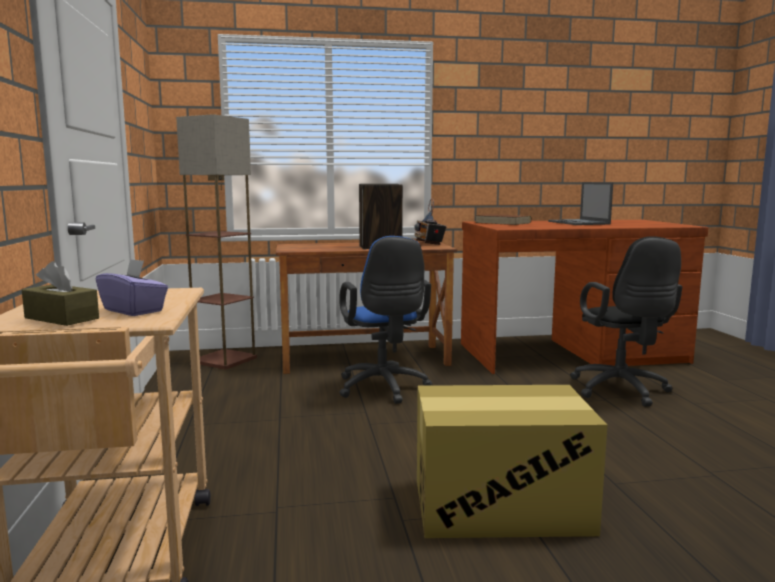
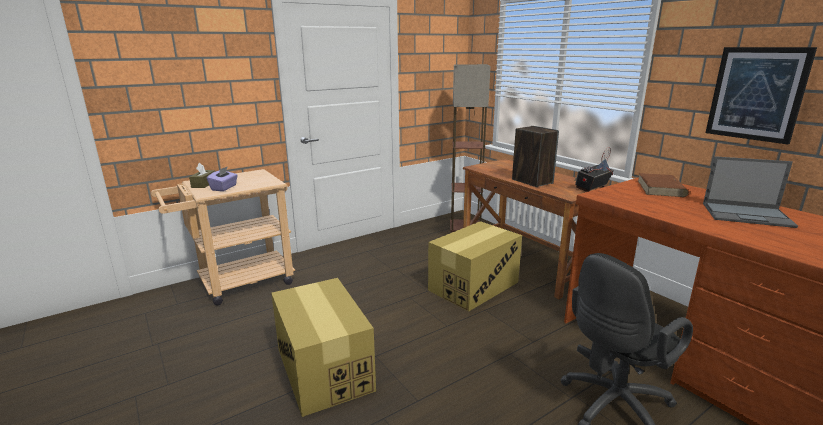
camera: 65 degrees right, 10 degrees up
blue office chair [339,236,432,404] -> cardboard box [428,221,522,311]
laptop [548,182,613,225] -> laptop turned 120 degrees counterclockwise [703,156,798,228]
none -> picture [705,47,817,144]

